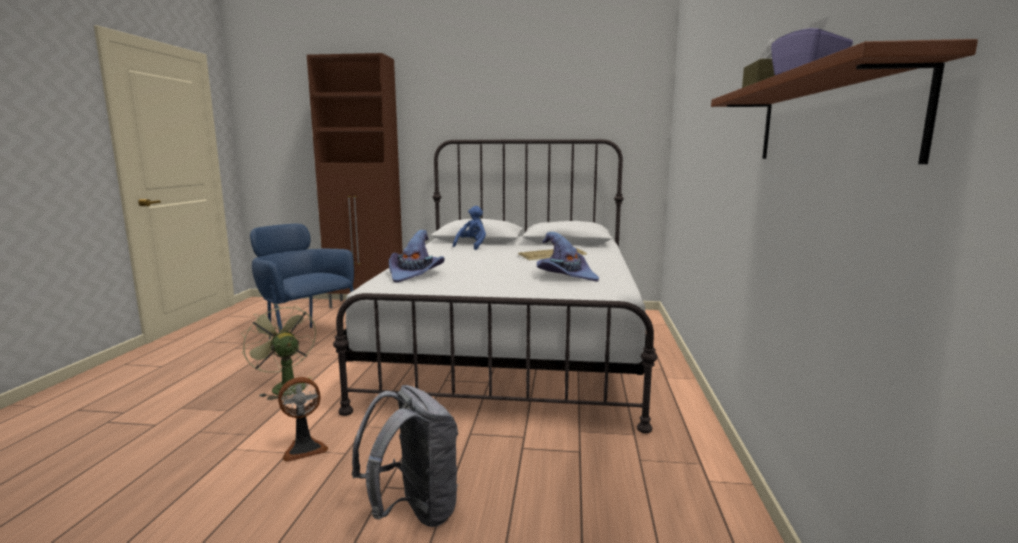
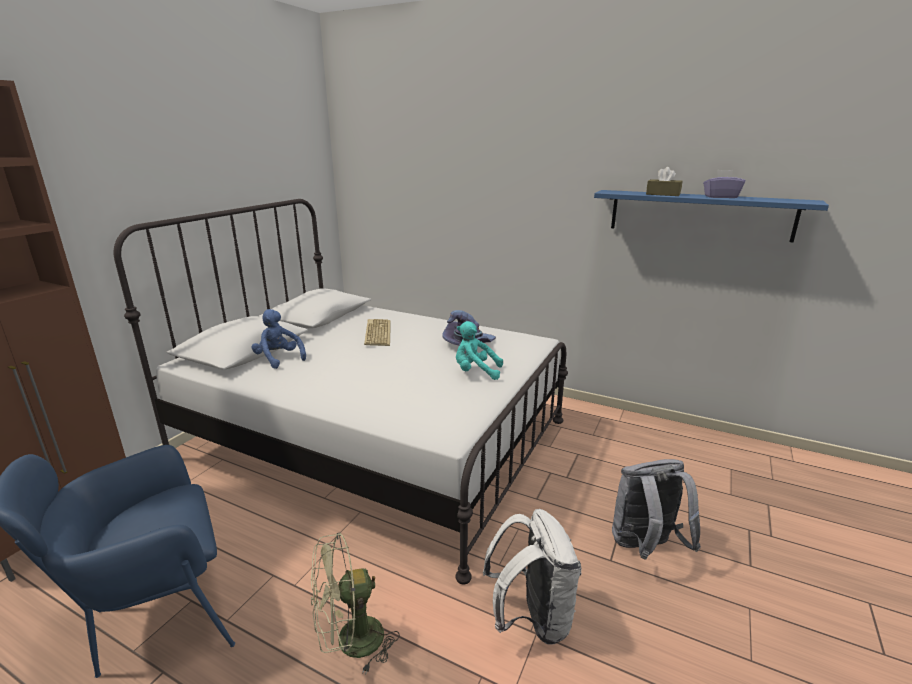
camera: 70 degrees left, 10 degrees up
fan [278,377,328,462] -> white backpack [483,509,581,644]
purple hat [389,230,445,283] -> none
brown shelf [711,39,978,164] -> blue shelf [594,190,829,242]
none -> turquoise plush toy [456,321,503,380]

